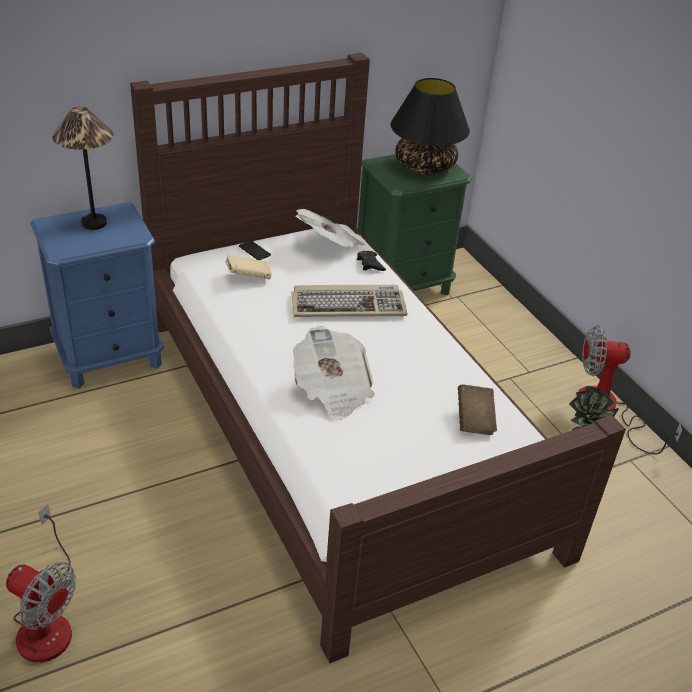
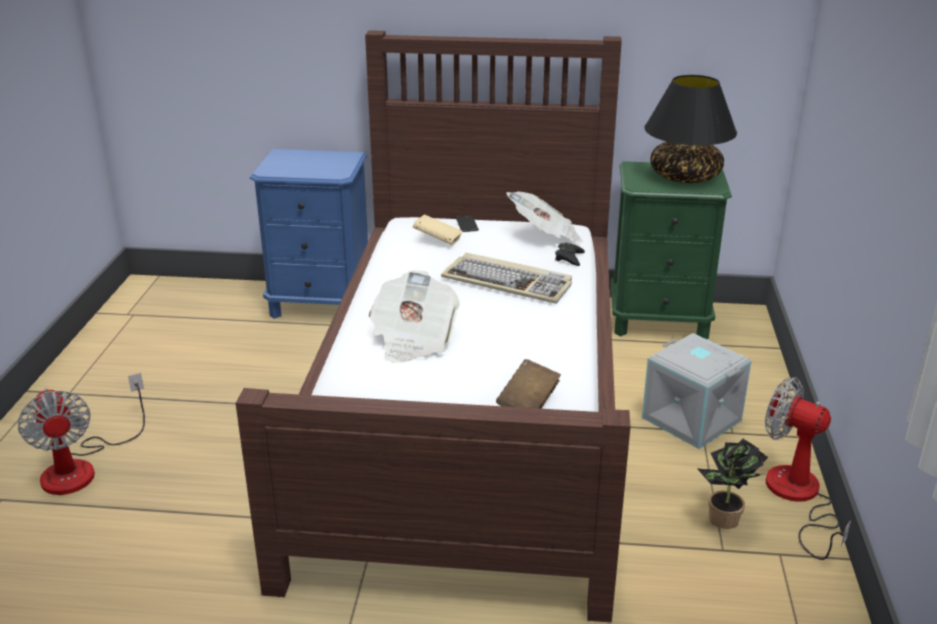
camera: 35 degrees right, 10 degrees down
table lamp [52,107,113,230] -> none
none -> grey storage box [642,333,751,449]

